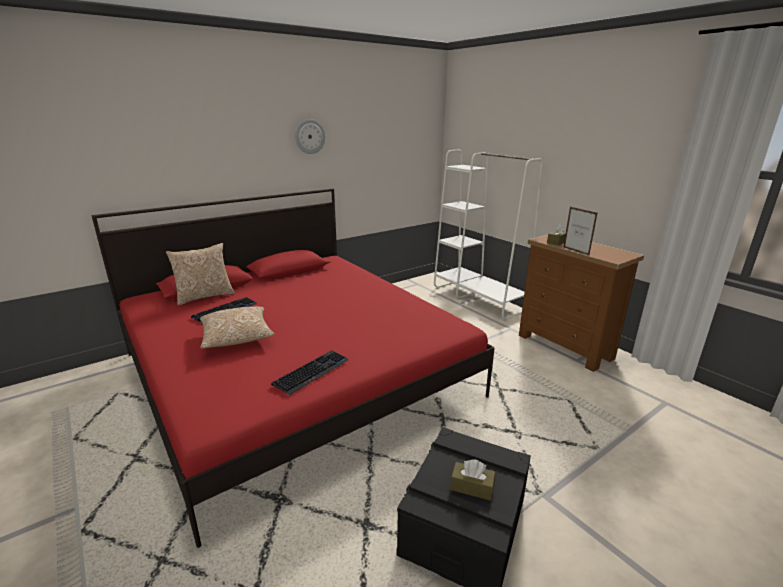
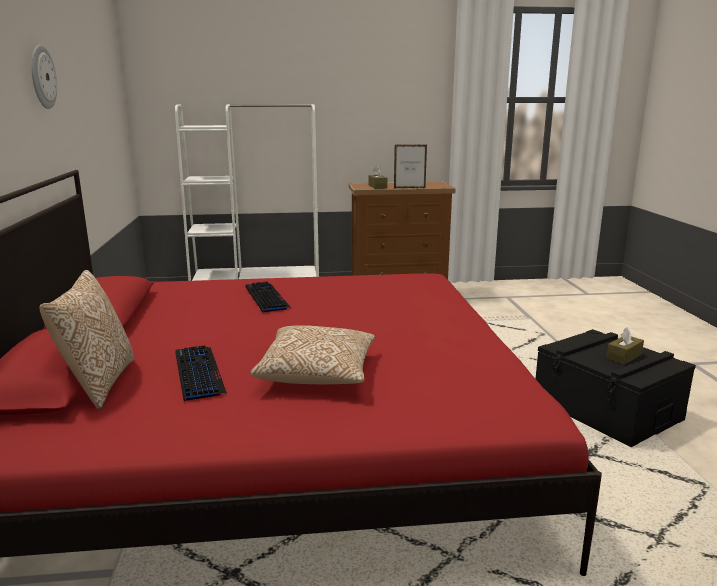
camera: 60 degrees left, 5 degrees down
keyboard [271,350,349,396] -> keyboard moved to [246,282,291,312]

